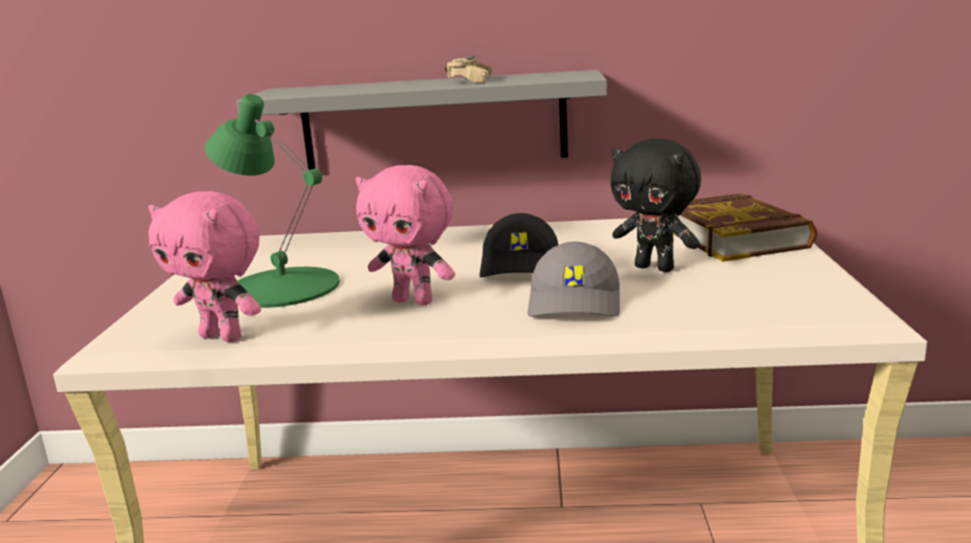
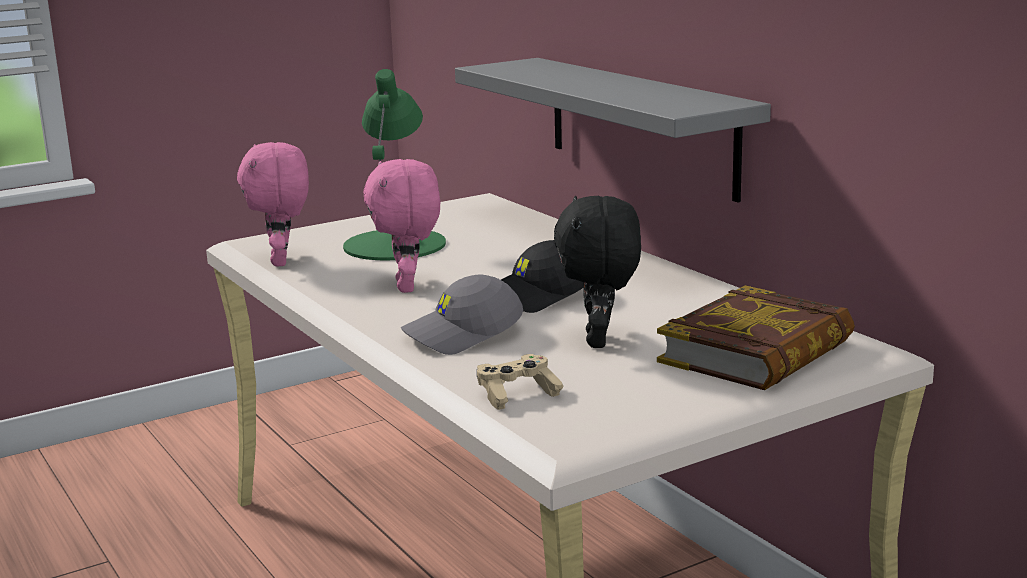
camera: 55 degrees right, 0 degrees up
beige game controller [445,56,493,83] -> beige game controller moved to [477,354,564,410]

